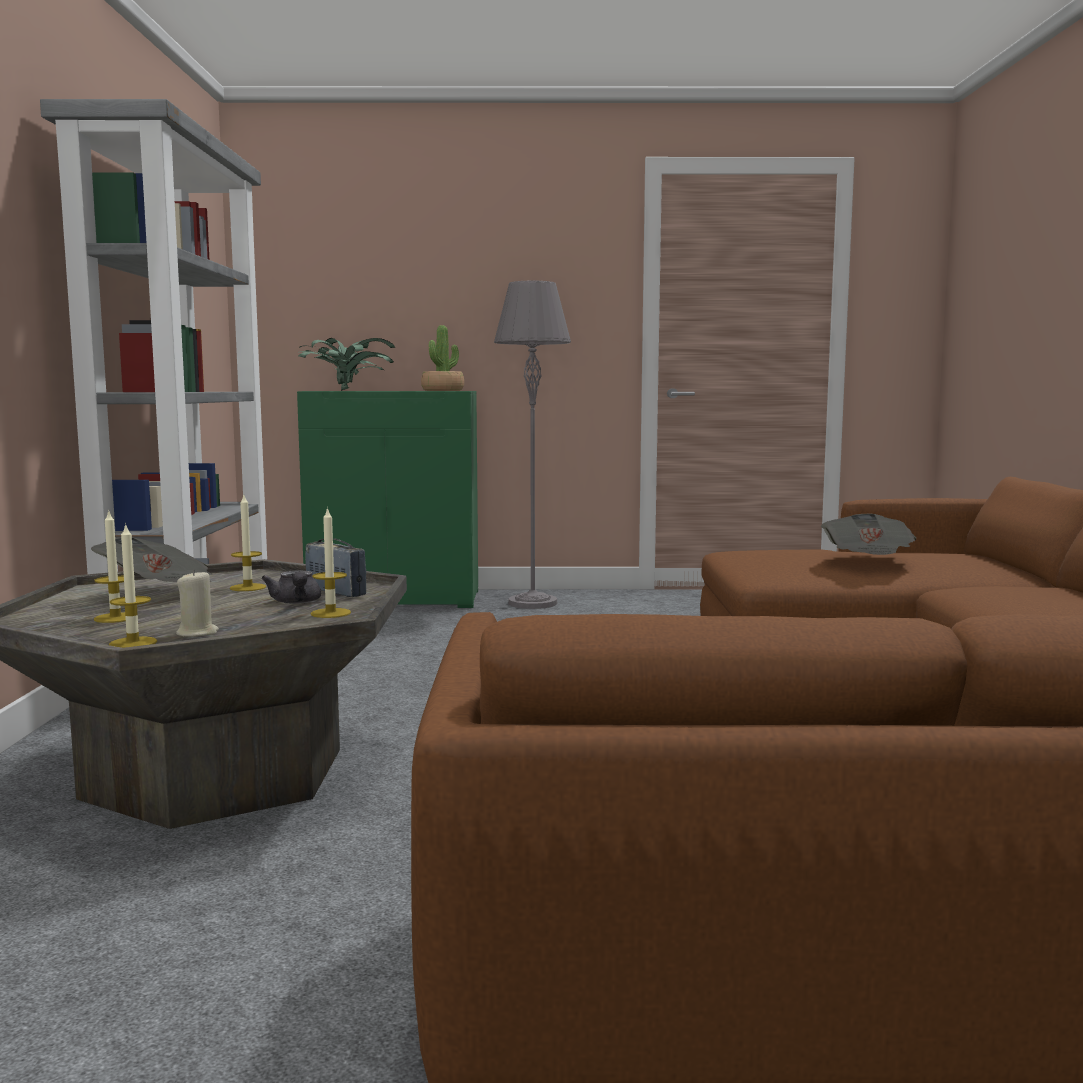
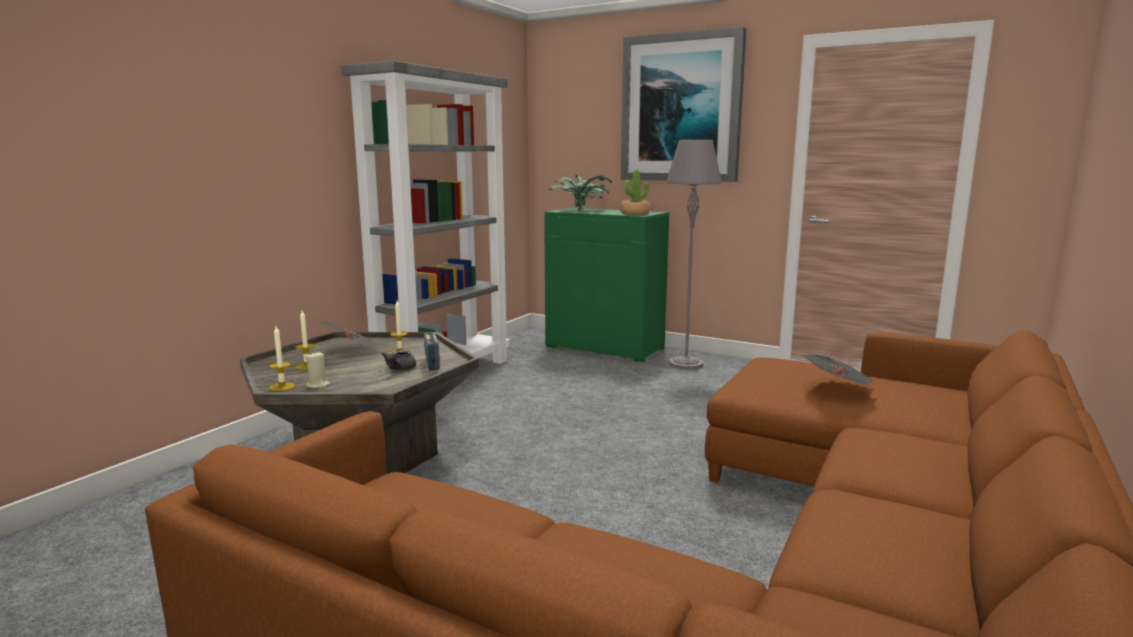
camera: 30 degrees right, 5 degrees up
candle [311,507,351,618] -> none
none -> picture [621,27,746,182]

